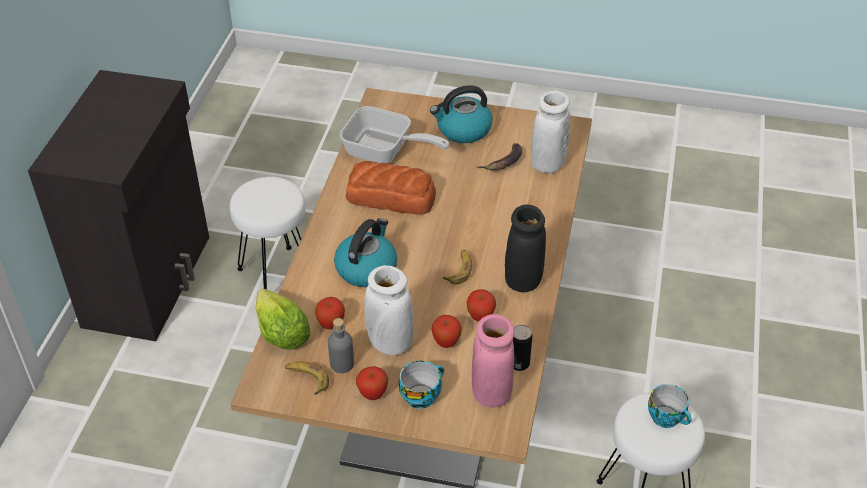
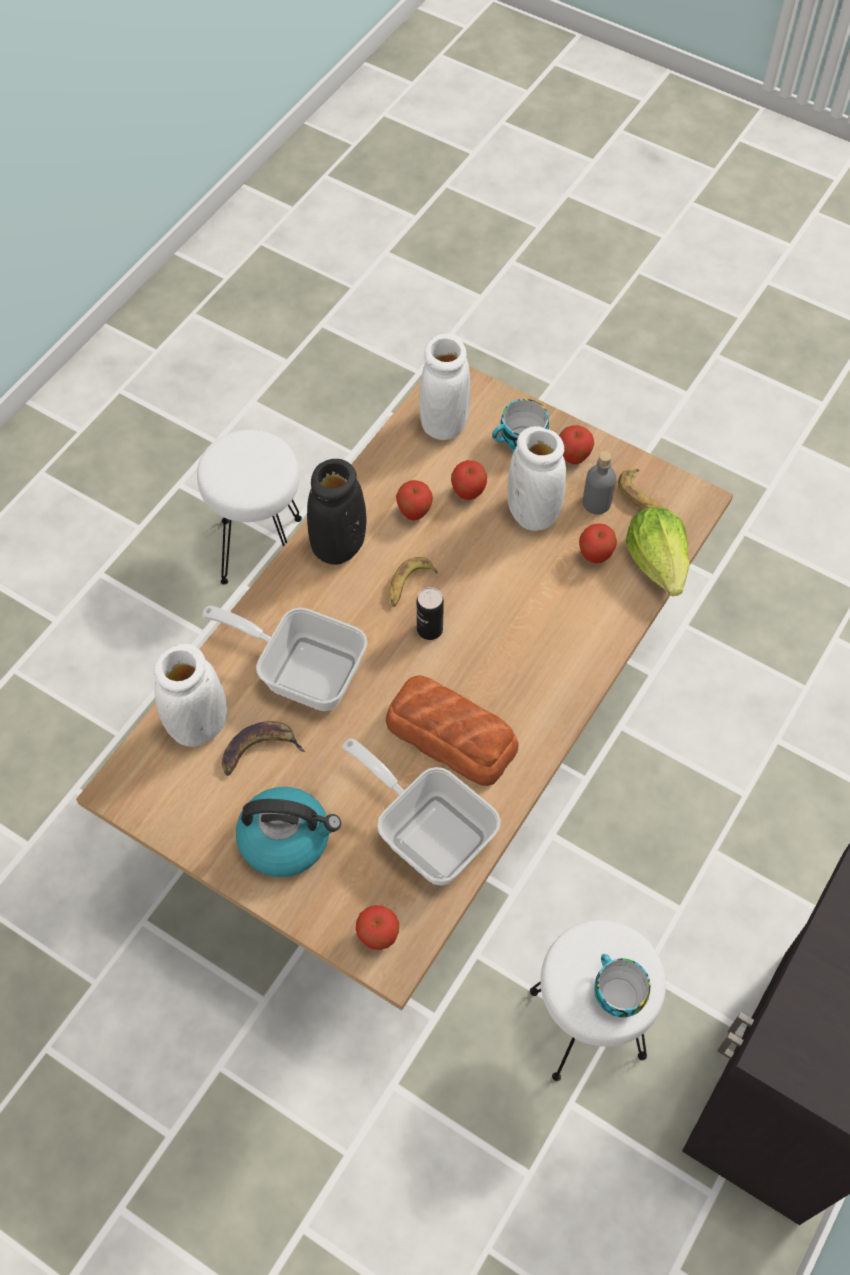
camera: 160 degrees left, 15 degrees up
kettle [334,218,397,287] -> none
pink vase [472,314,514,408] -> white vase [419,334,470,440]
can [513,325,532,371] -> can moved to [417,587,444,640]
cup [648,384,692,428] -> cup moved to [594,954,650,1017]
none -> frying pan [202,606,368,711]
none -> apple [356,905,399,950]

